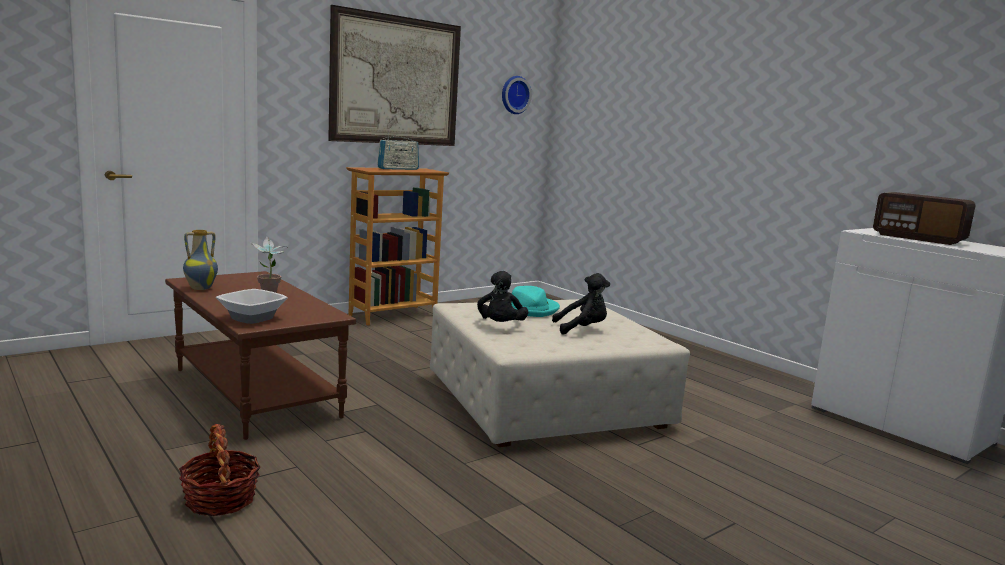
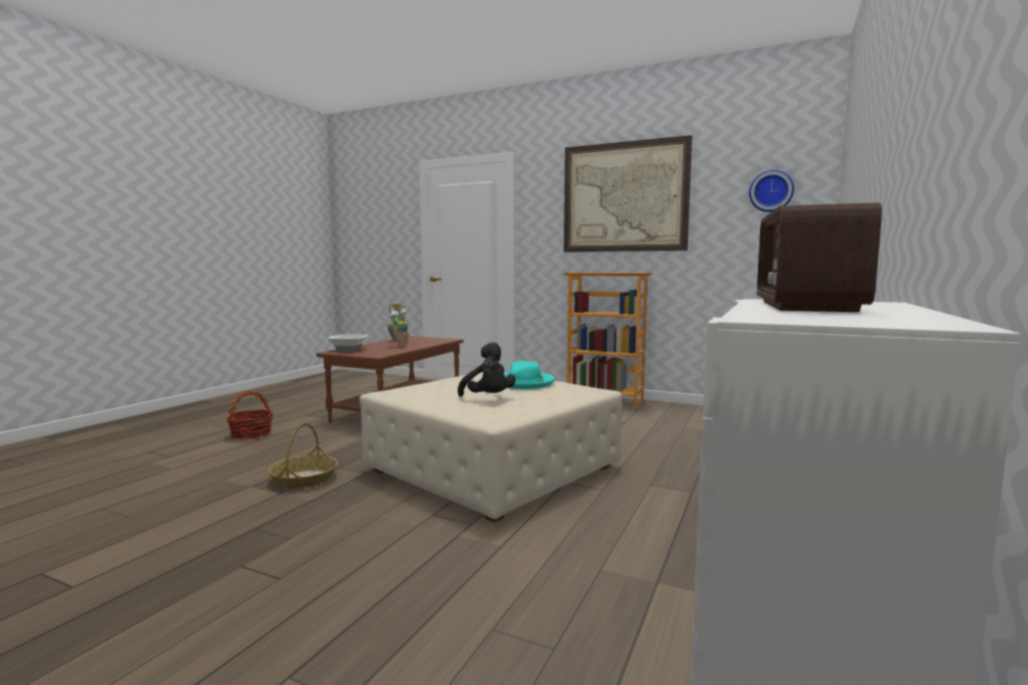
camera: 65 degrees right, 5 degrees down
radio [377,133,419,170] -> none
black plush toy [477,271,528,322] -> none
none -> basket [268,423,338,488]

